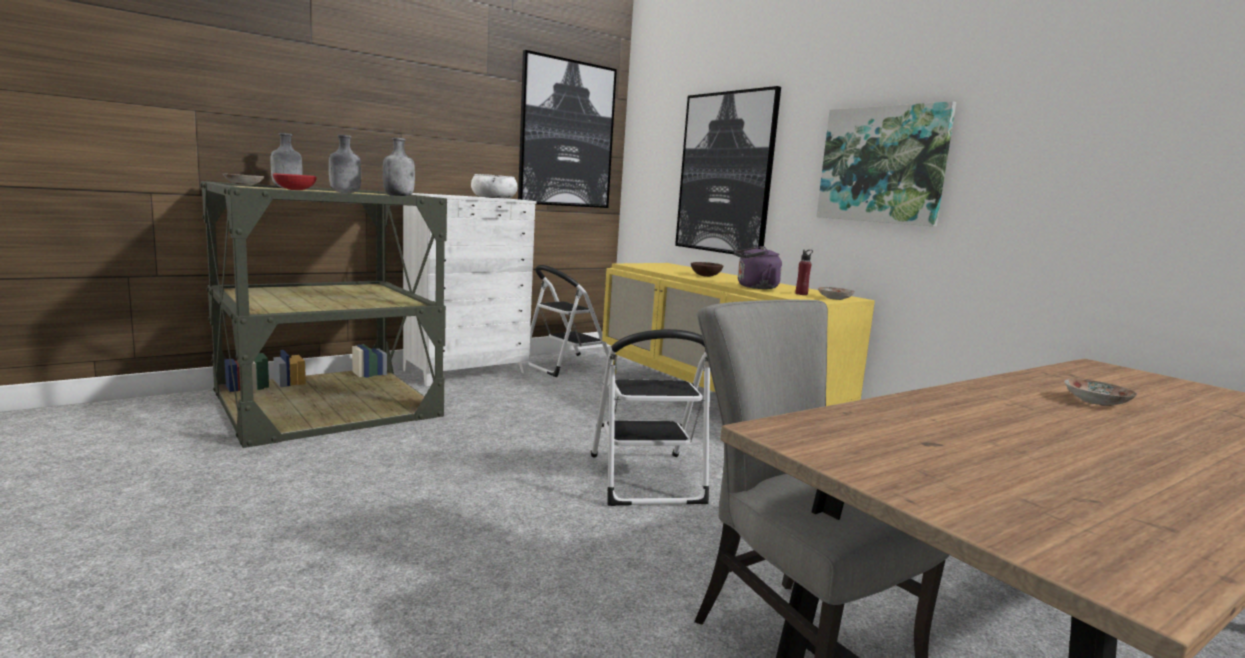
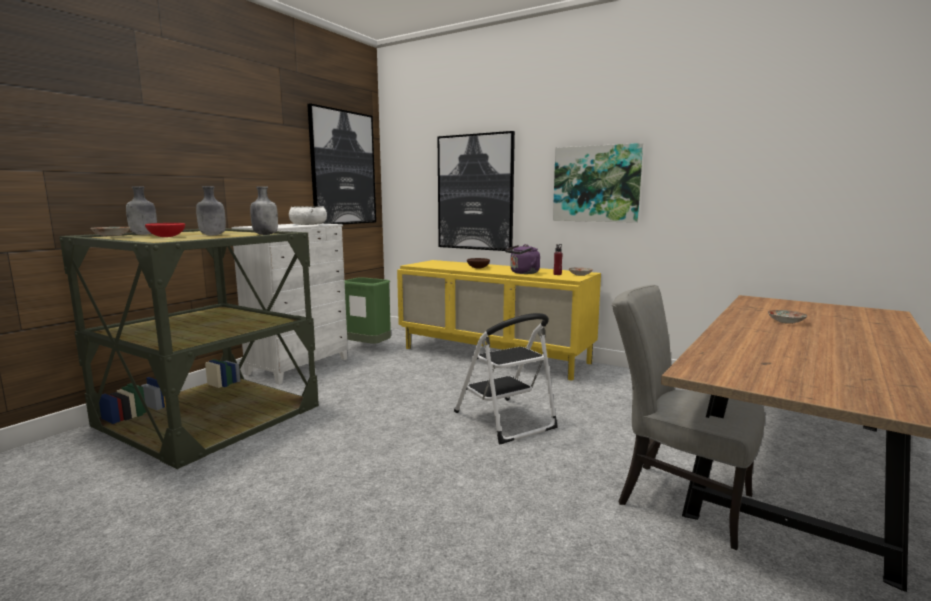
camera: 20 degrees left, 0 degrees up
step ladder [528,265,609,377] -> green trash can [344,277,391,344]

